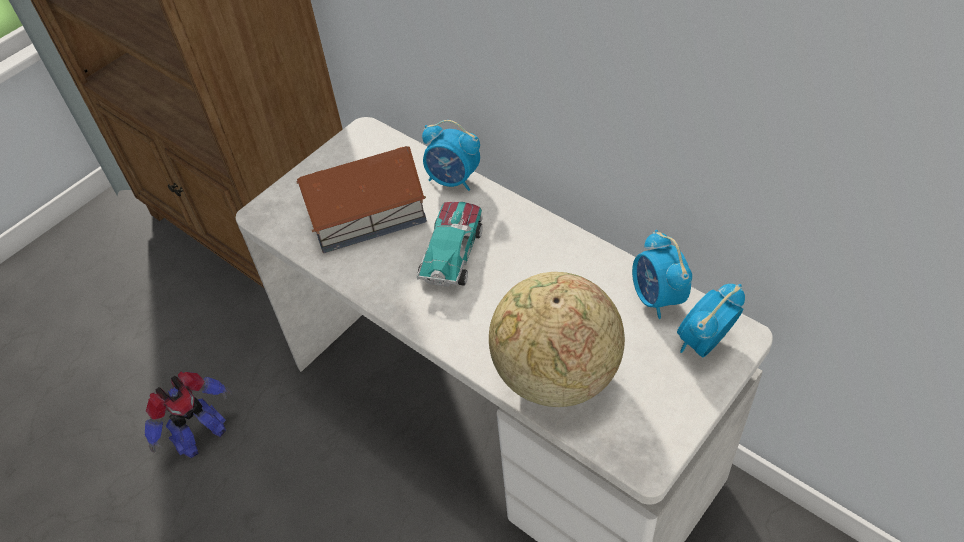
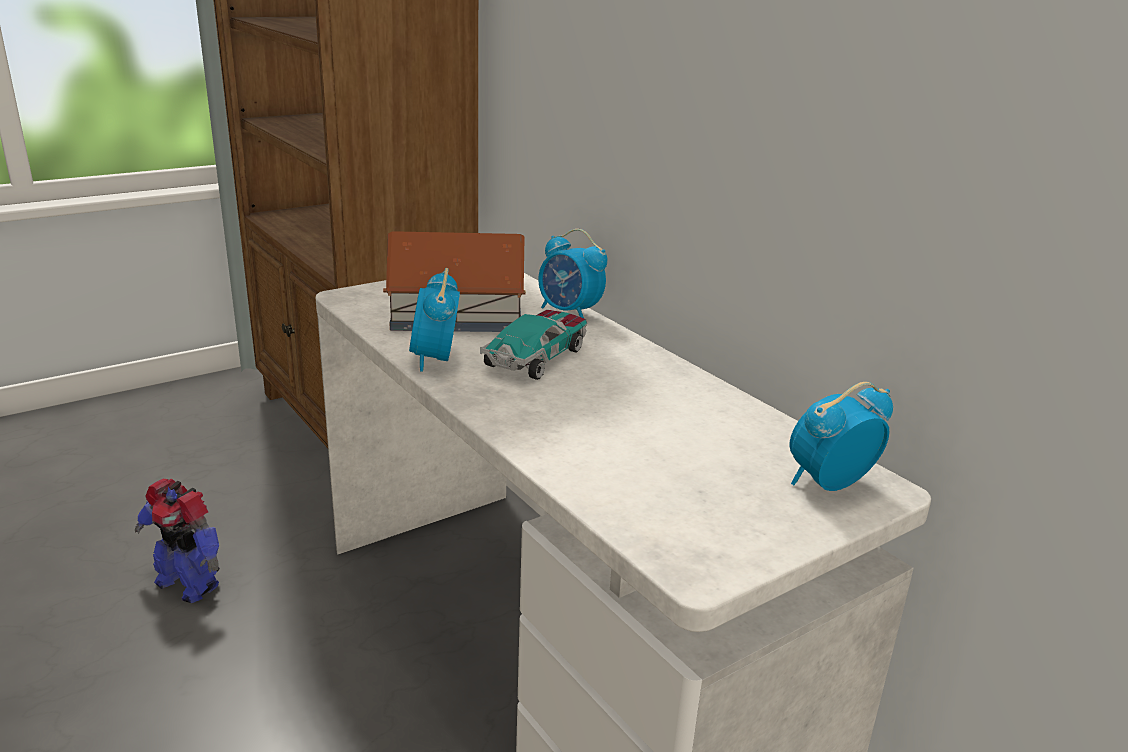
camera: 10 degrees right, 25 degrees down
toy robot [145,372,232,458] -> toy robot turned 60 degrees clockwise [135,479,219,603]
globe [489,272,625,407] -> none
alarm clock [632,230,692,319] -> alarm clock moved to [409,268,460,371]

